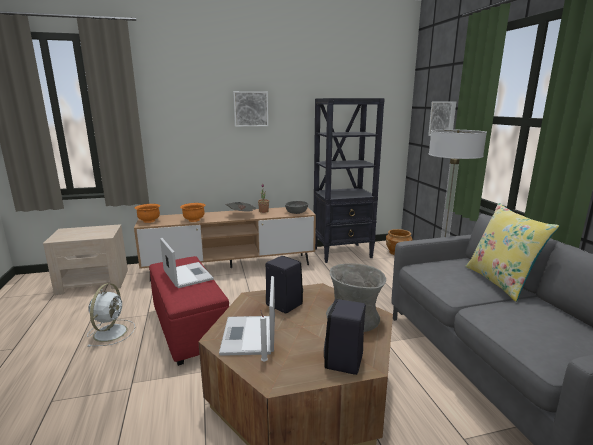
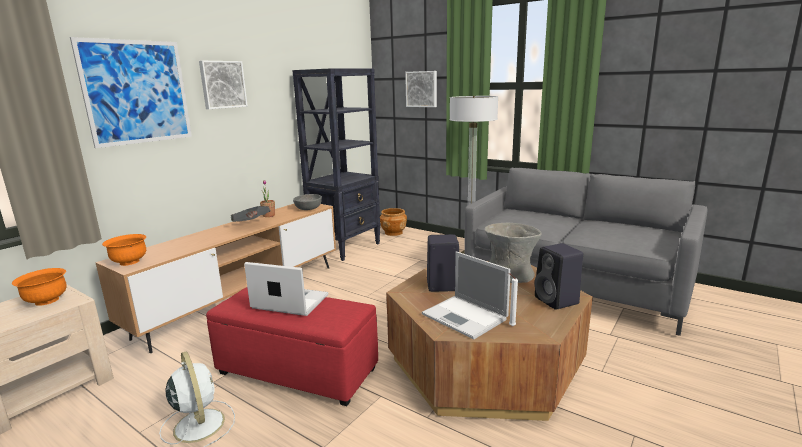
camera: 40 degrees left, 0 degrees up
orange bowl [180,203,205,222] -> orange bowl moved to [12,268,67,306]
yellow pillow [466,203,559,302] -> none
none -> picture [70,37,192,148]

